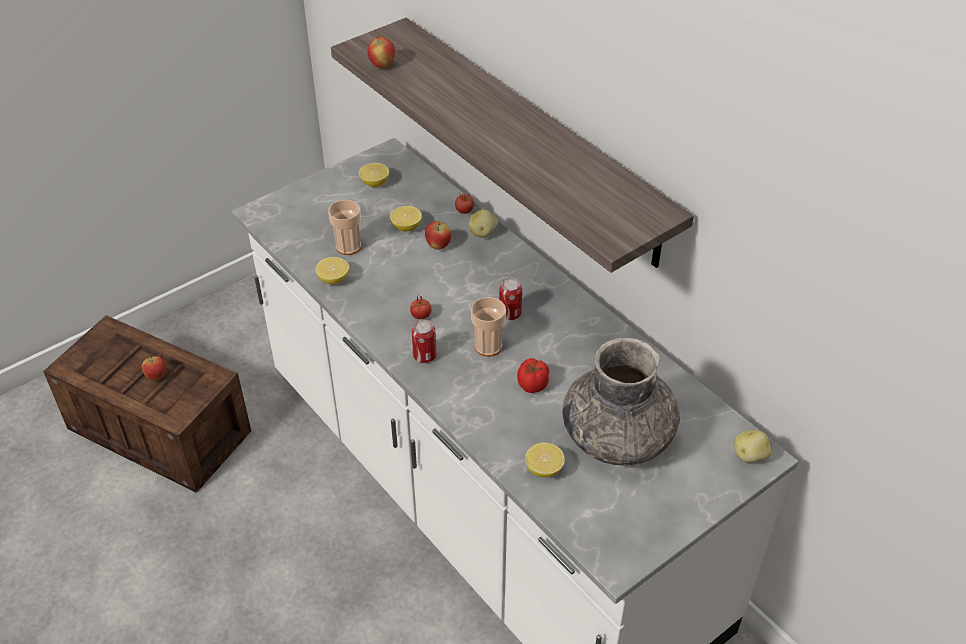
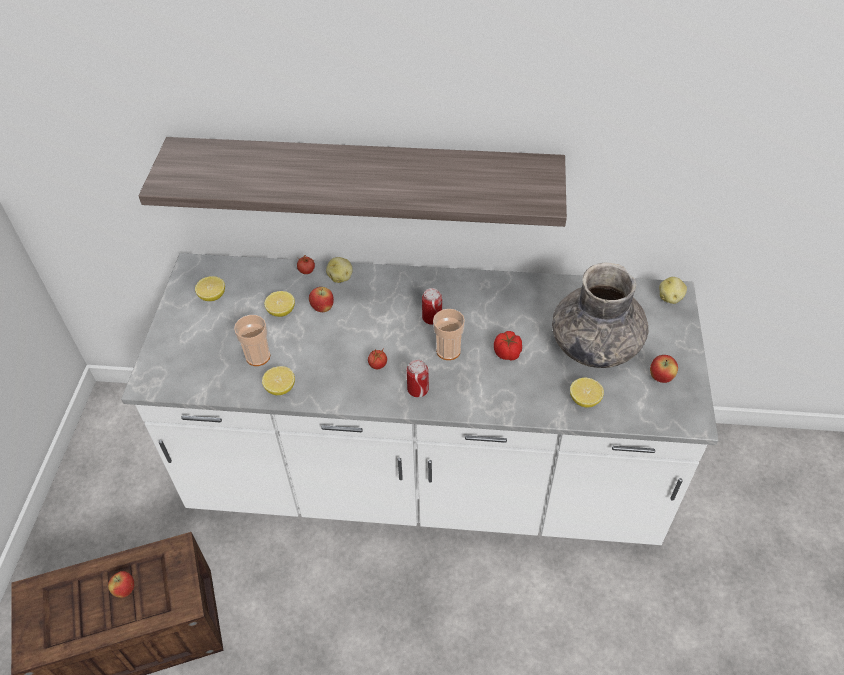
camera: 45 degrees left, 5 degrees up
apple [367,36,395,68] -> apple moved to [650,355,678,383]

